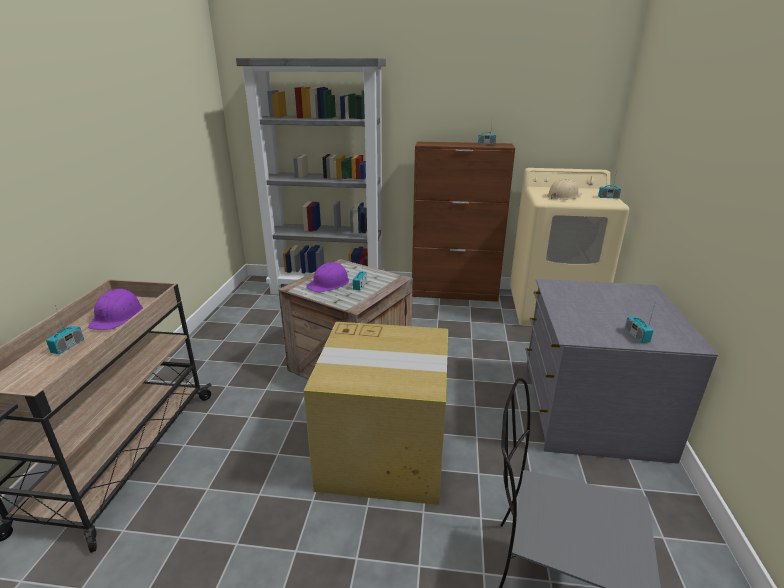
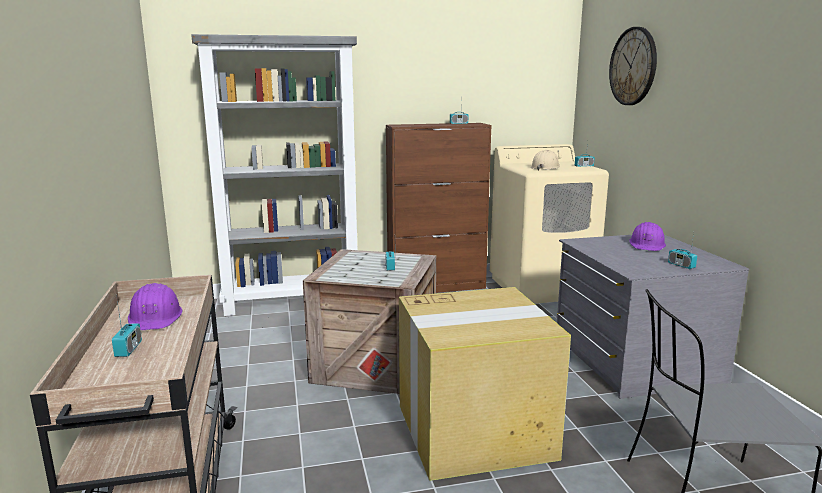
camera: 20 degrees left, 10 degrees down
purple hard hat [306,262,349,292] -> purple hard hat moved to [629,222,666,251]
none -> wall clock [609,27,657,105]

